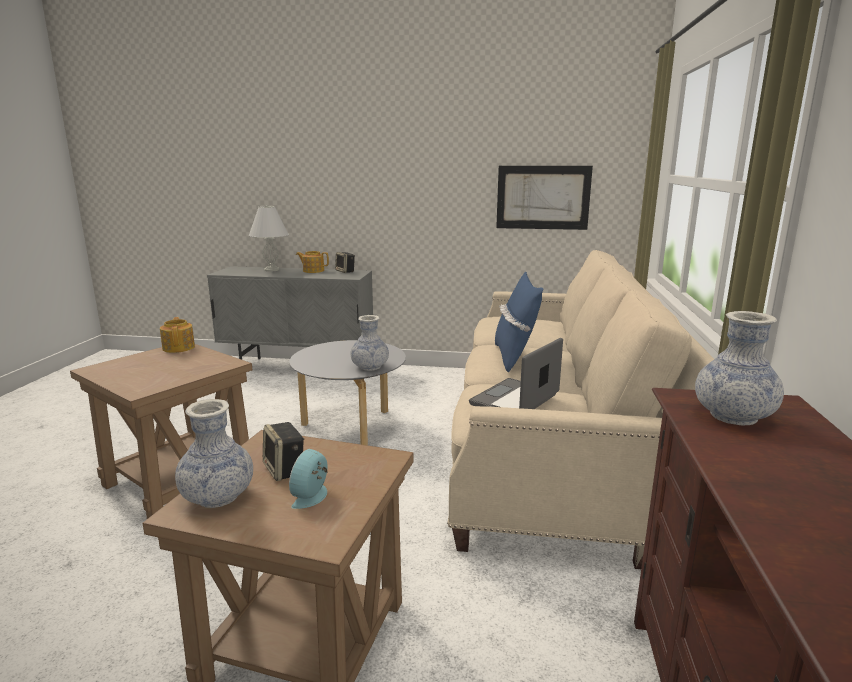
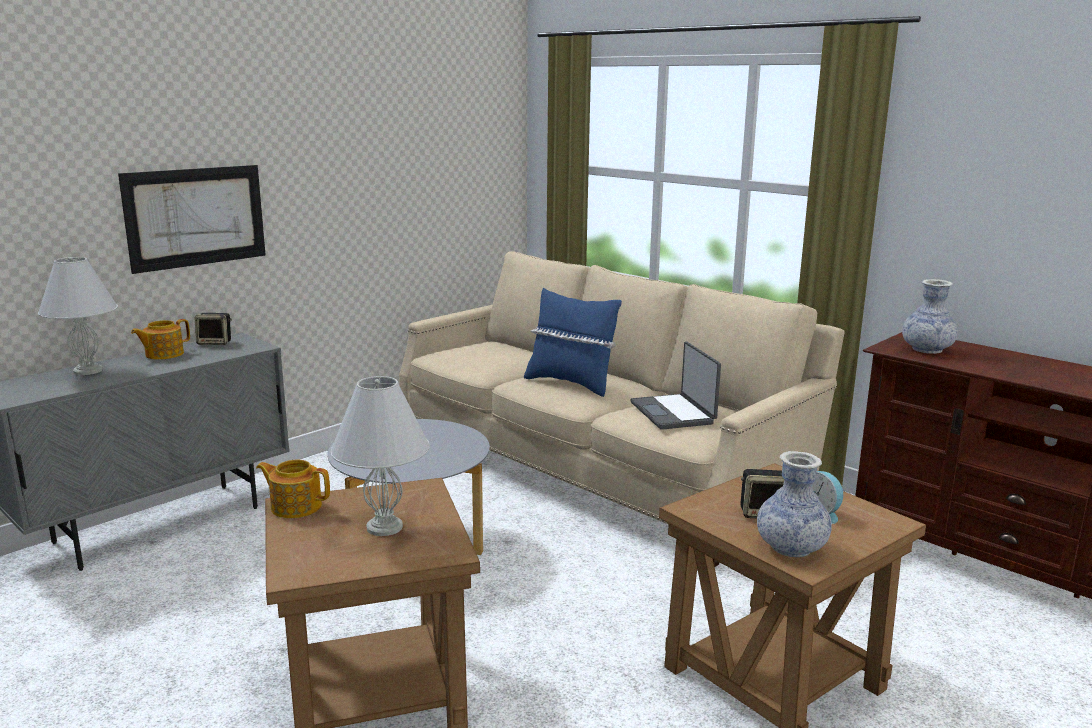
camera: 55 degrees left, 0 degrees up
vase [350,315,389,371] -> none
picture [496,166,593,230] -> picture moved to [118,165,266,274]
none -> white table lamp [331,376,430,536]

